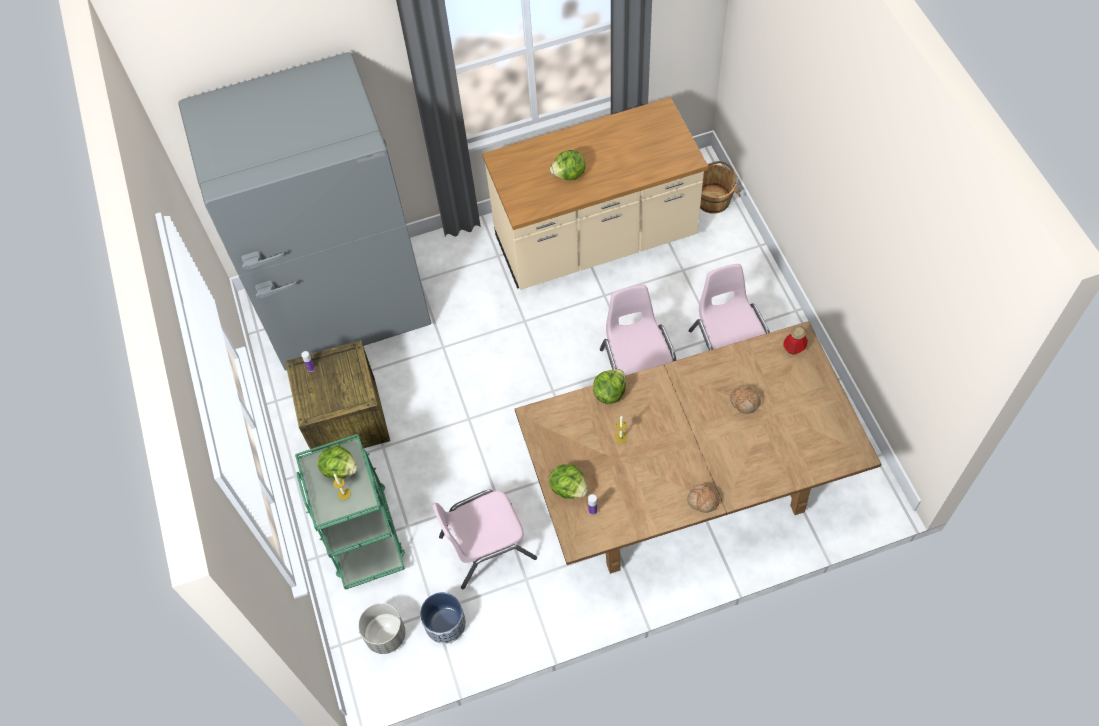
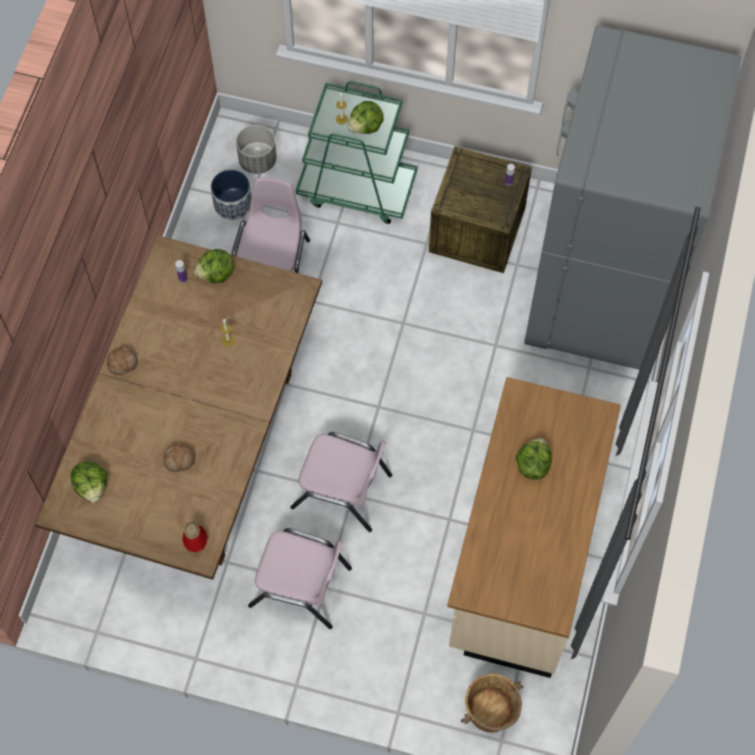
camera: 120 degrees right, 5 degrees up
lettuce [593,369,626,404] -> lettuce moved to [70,461,107,503]

